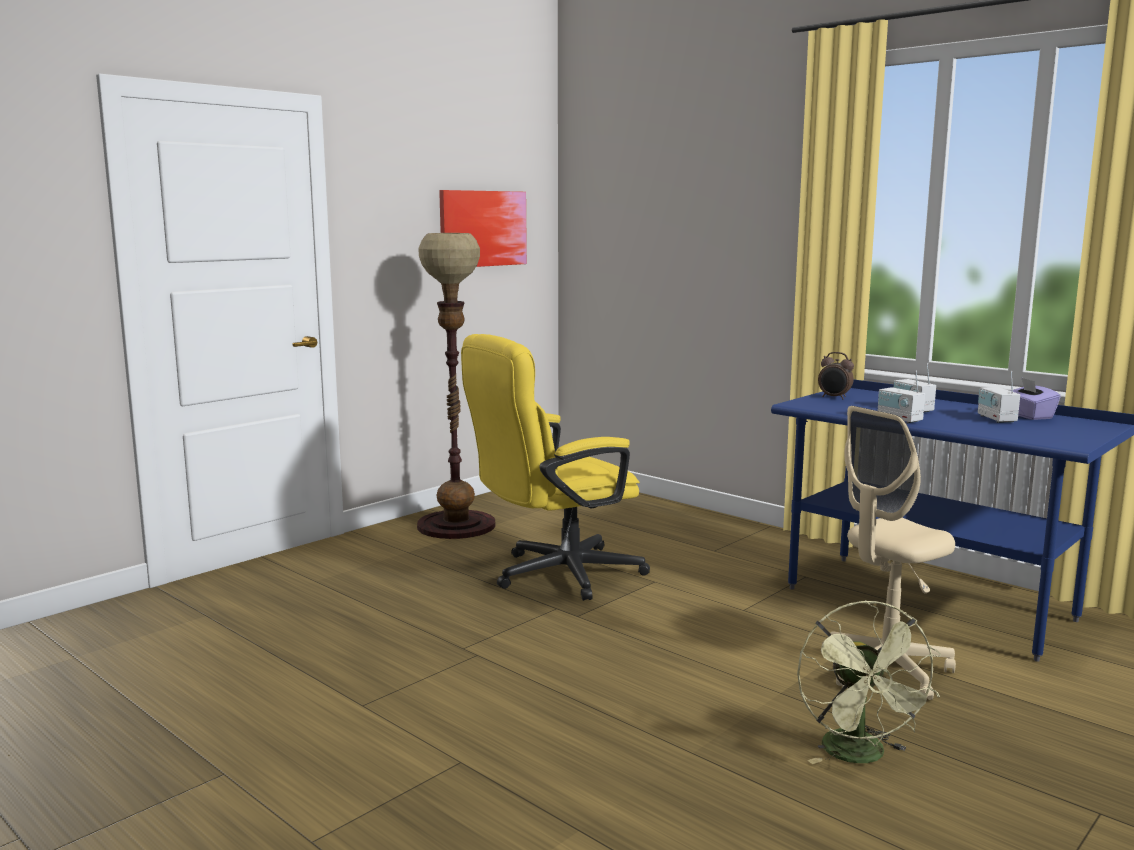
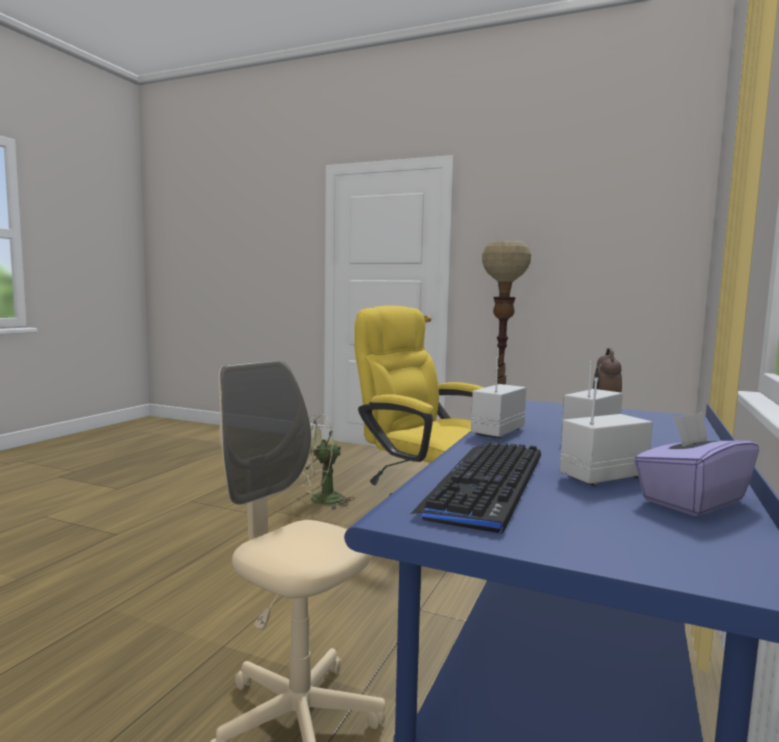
camera: 70 degrees right, 5 degrees down
picture [439,190,527,267] -> none
green fan [797,600,941,764] -> green fan moved to [298,414,355,510]
none -> keyboard [410,442,541,535]

